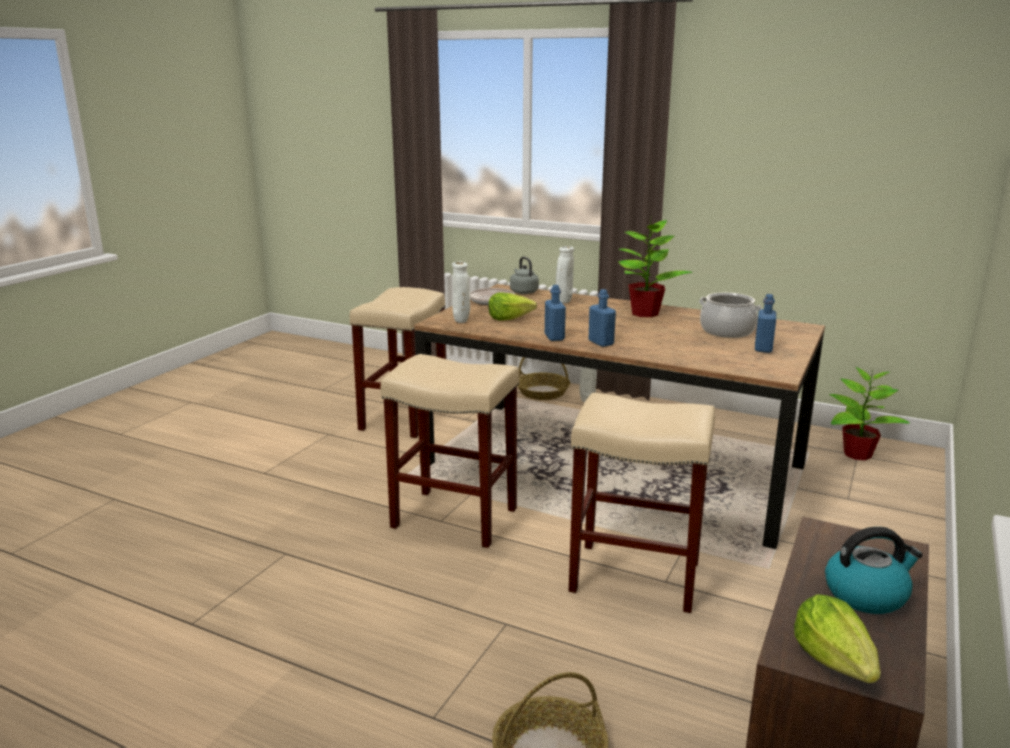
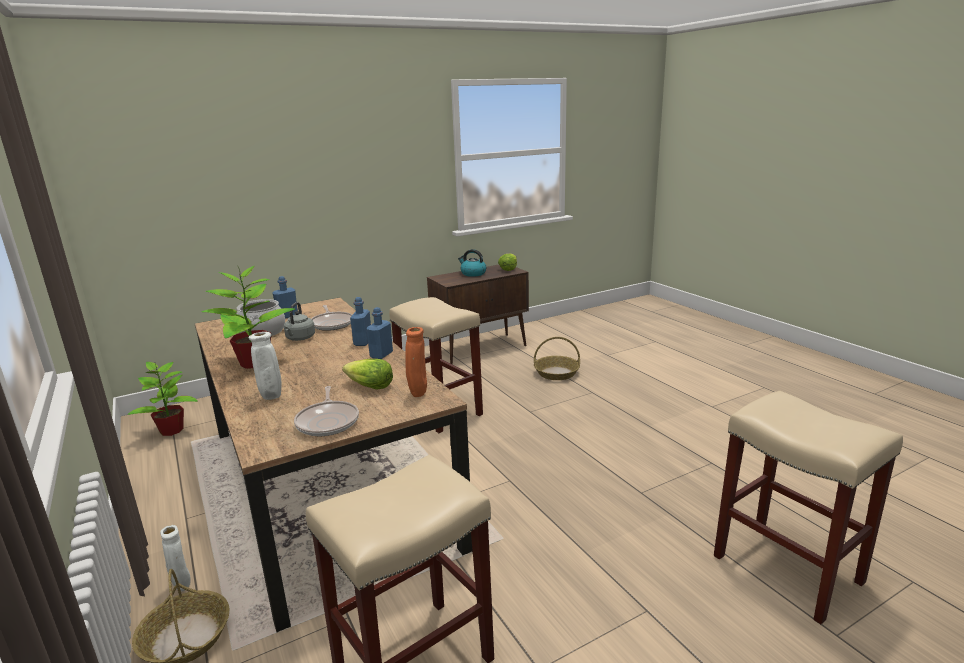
camera: 145 degrees left, 0 degrees up
beige stool [380,354,519,548] -> beige stool moved to [714,391,903,624]
white vase [452,262,470,323] -> orange vase [405,327,427,397]
grey kettle [510,257,539,294] -> grey kettle moved to [284,302,315,341]
none -> frying pan [311,305,352,331]

